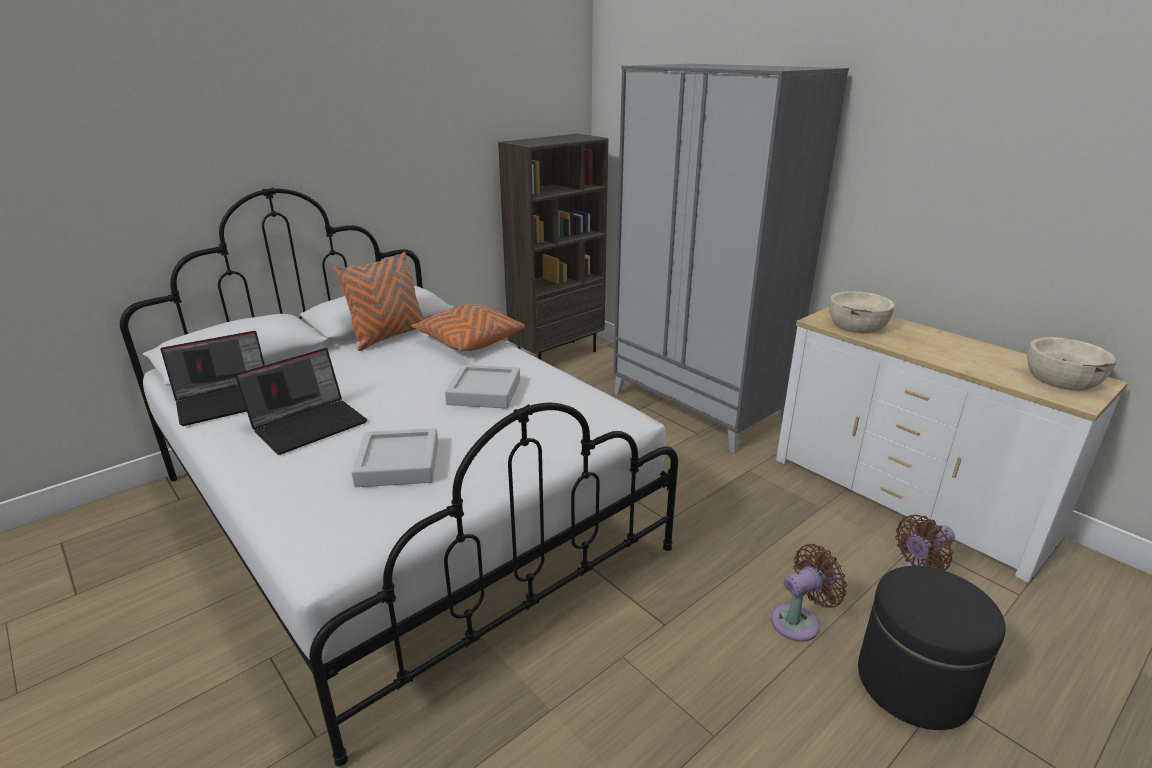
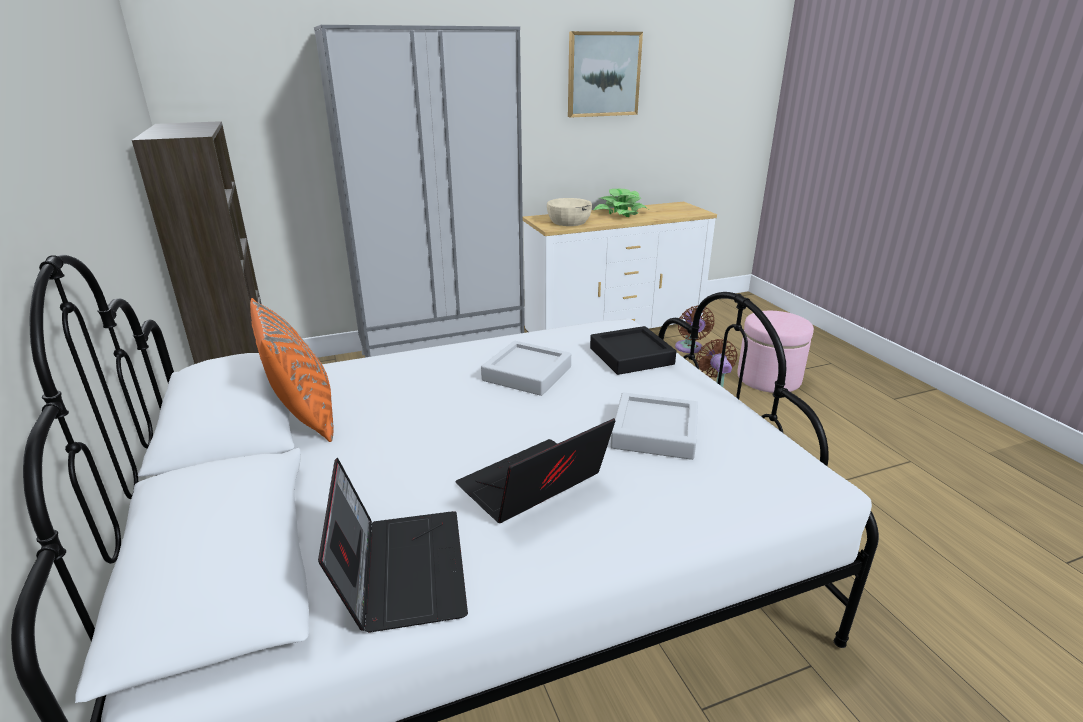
camera: 70 degrees left, 0 degrees up
laptop [235,348,367,455] -> laptop turned 105 degrees counterclockwise [456,418,615,523]
orange pillow [411,303,525,351] -> none
black ottoman [858,566,1006,730] -> pink ottoman [737,311,814,393]
beige bowl [1027,337,1116,391] -> none
none -> picture [568,31,643,118]
none -> black tray [590,326,676,375]
none -> potted plant [593,189,648,217]

